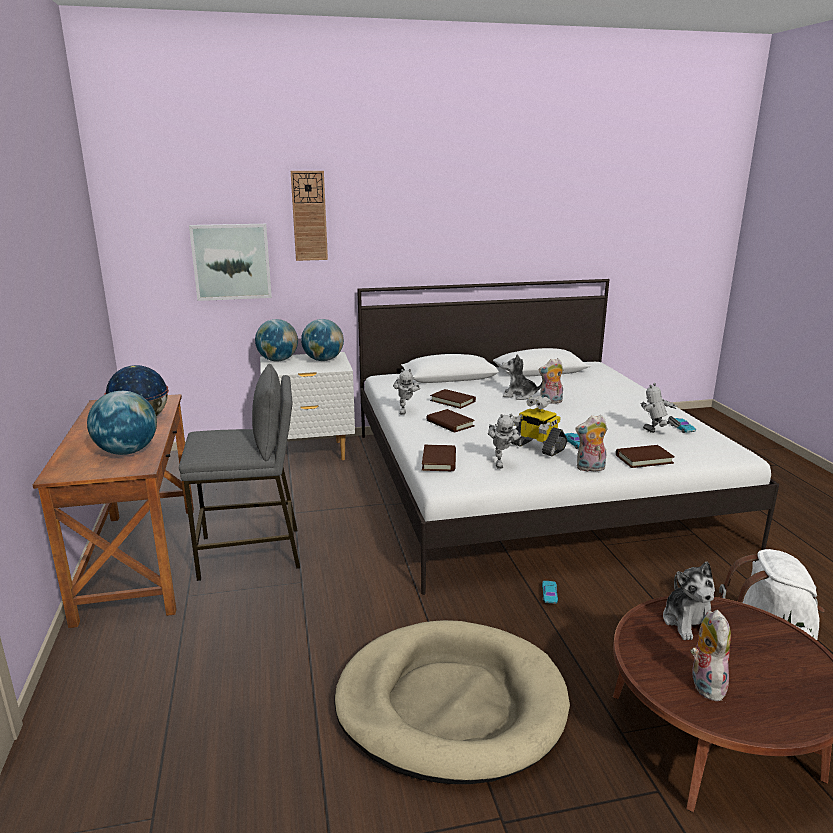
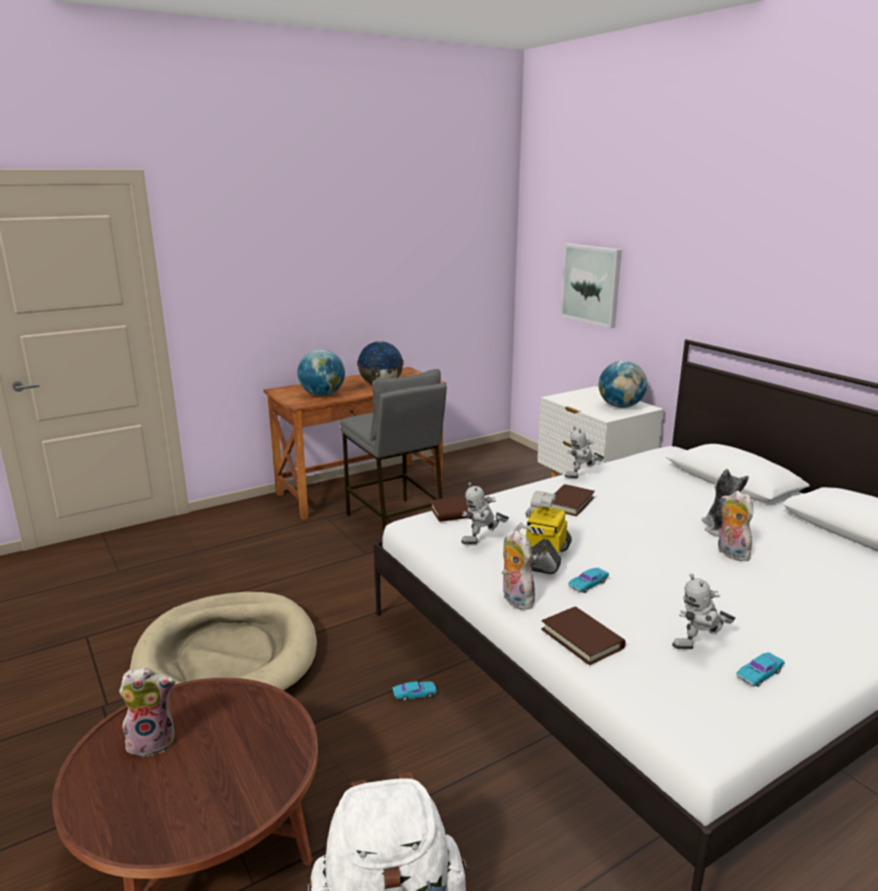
camera: 70 degrees right, 0 degrees up
globe [255,319,298,362] -> none
wall clock [291,171,328,261] -> none
brown book [430,389,476,409] -> none
toy robot [640,383,681,433] -> toy robot turned 135 degrees counterclockwise [672,574,735,649]
plush toy [663,562,715,640] -> none

